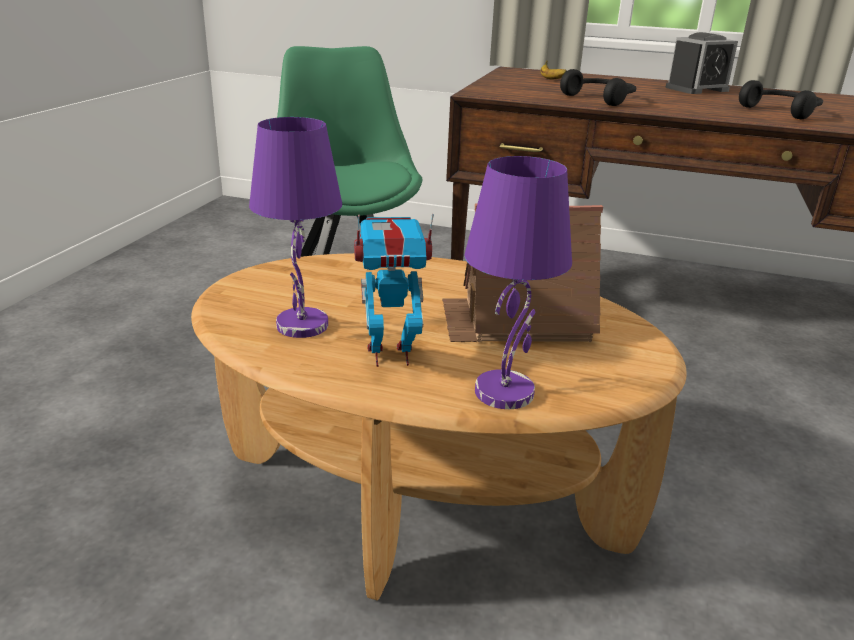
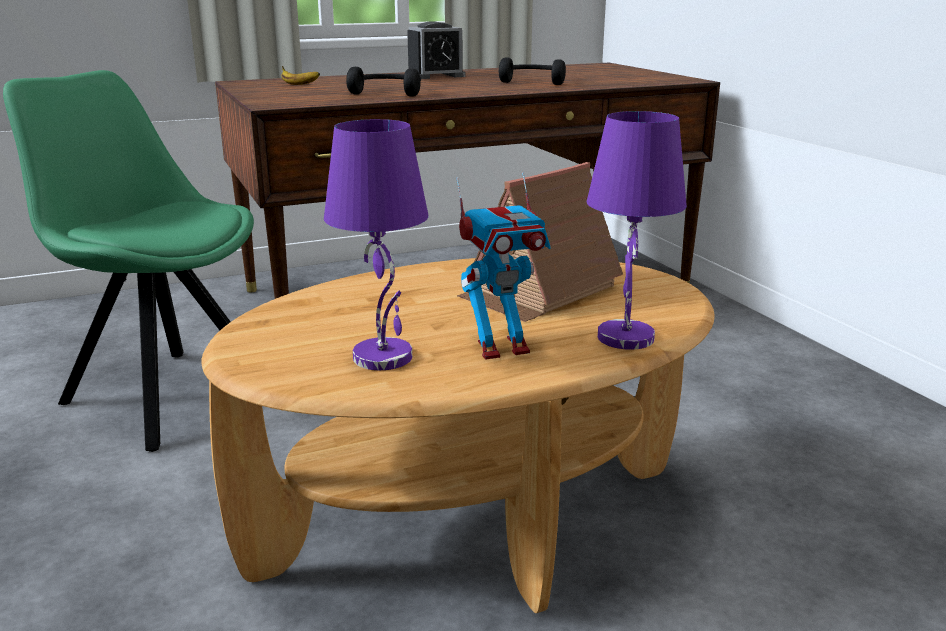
camera: 40 degrees left, 5 degrees down
toy robot [354,214,434,367] -> toy robot turned 150 degrees counterclockwise [457,172,551,360]
alarm clock [665,32,738,94] -> alarm clock turned 45 degrees clockwise [407,21,466,79]

